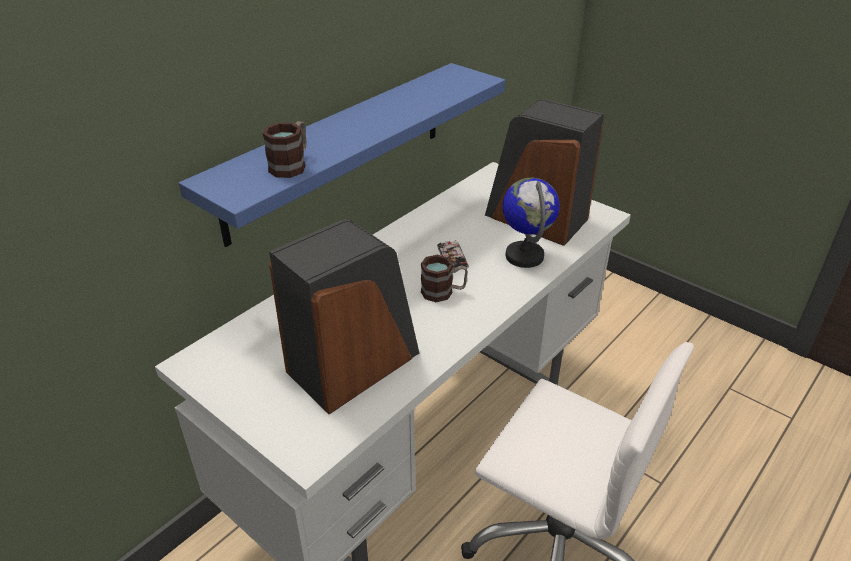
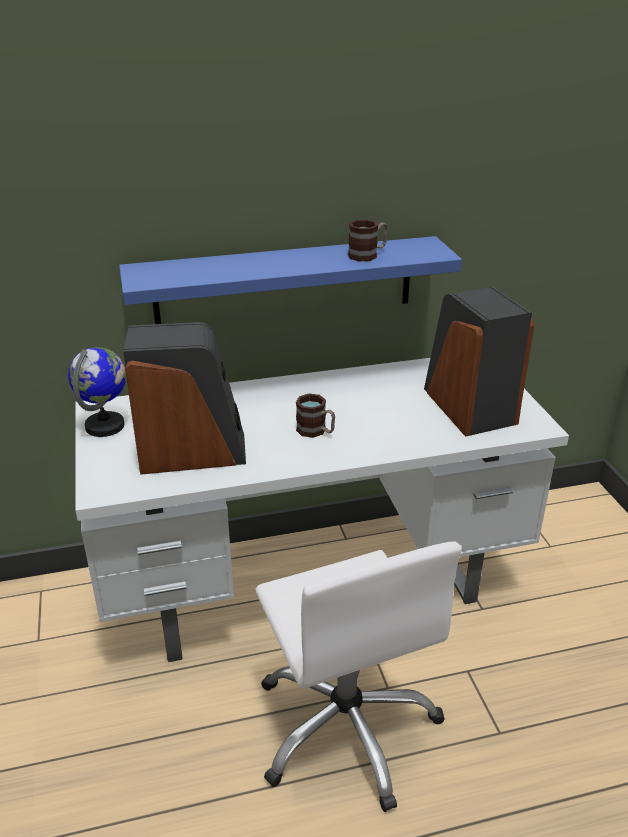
camera: 35 degrees right, 5 degrees down
mug [262,121,307,178] -> mug moved to [348,219,388,261]
phone [437,240,469,269] -> none
globe [502,178,560,268] -> globe moved to [68,347,126,437]

